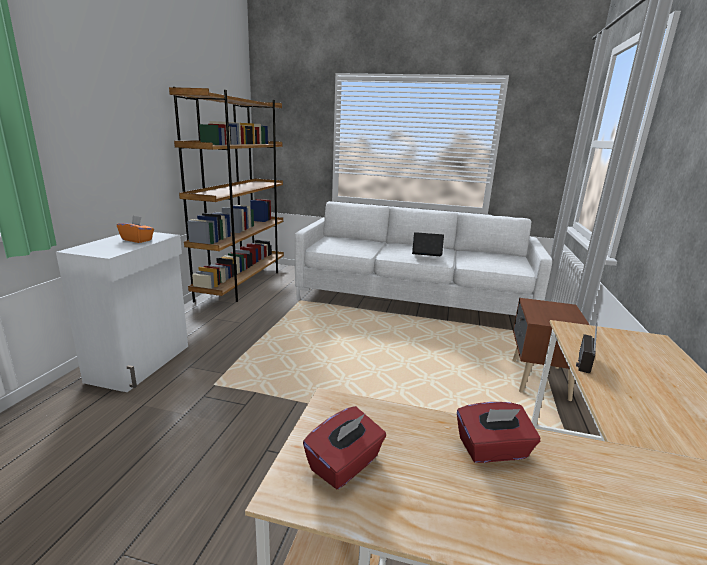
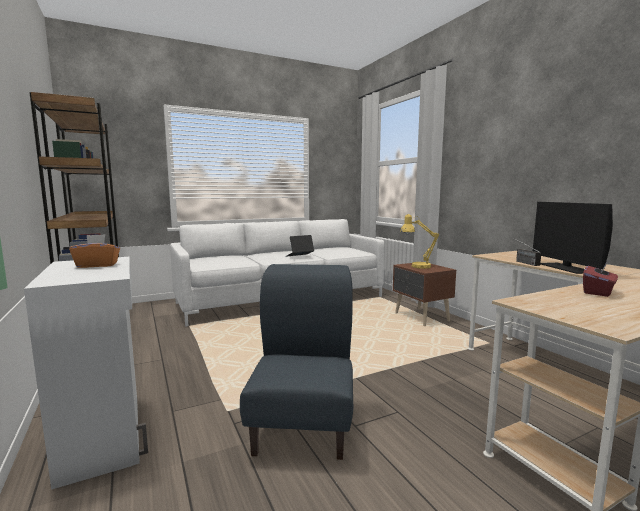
camera: 40 degrees left, 10 degrees down
red tissue box [303,406,386,489] -> none
none -> blue chair [240,264,353,460]
none -> yellow table lamp [401,214,439,269]
none -> monitor [533,202,613,274]

